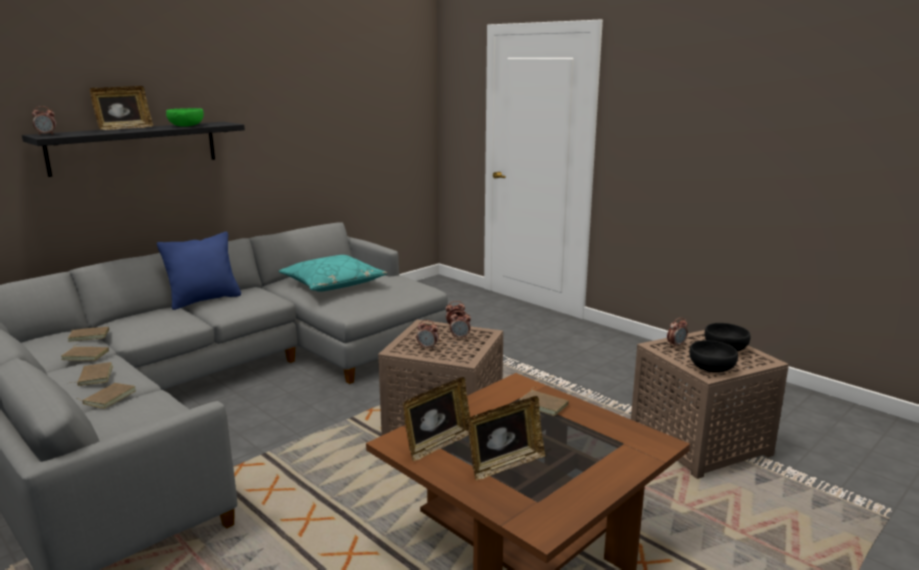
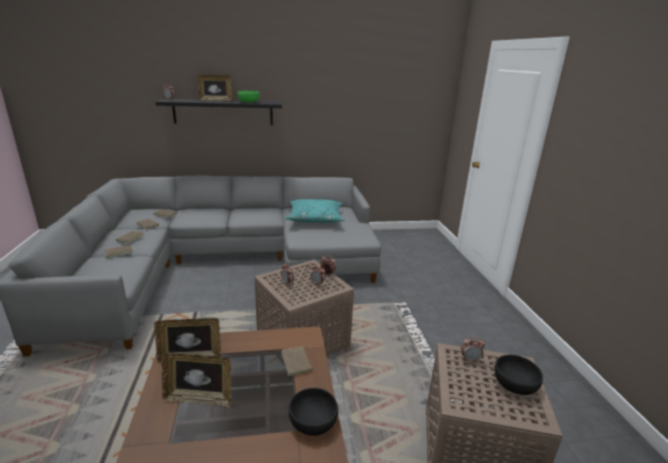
camera: 35 degrees right, 5 degrees up
blue pillow [157,232,241,310] -> none
black bowl [689,340,738,373] -> black bowl moved to [289,388,338,436]

